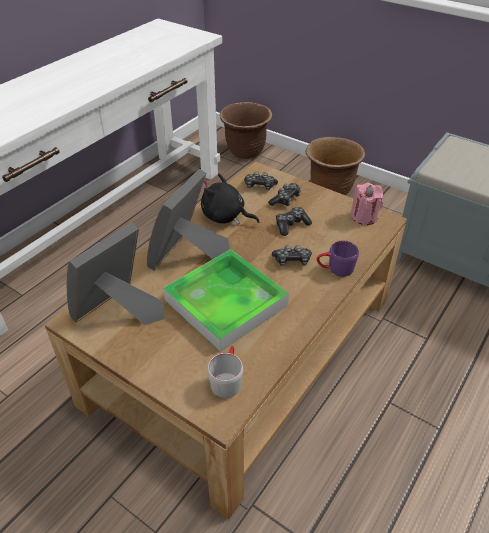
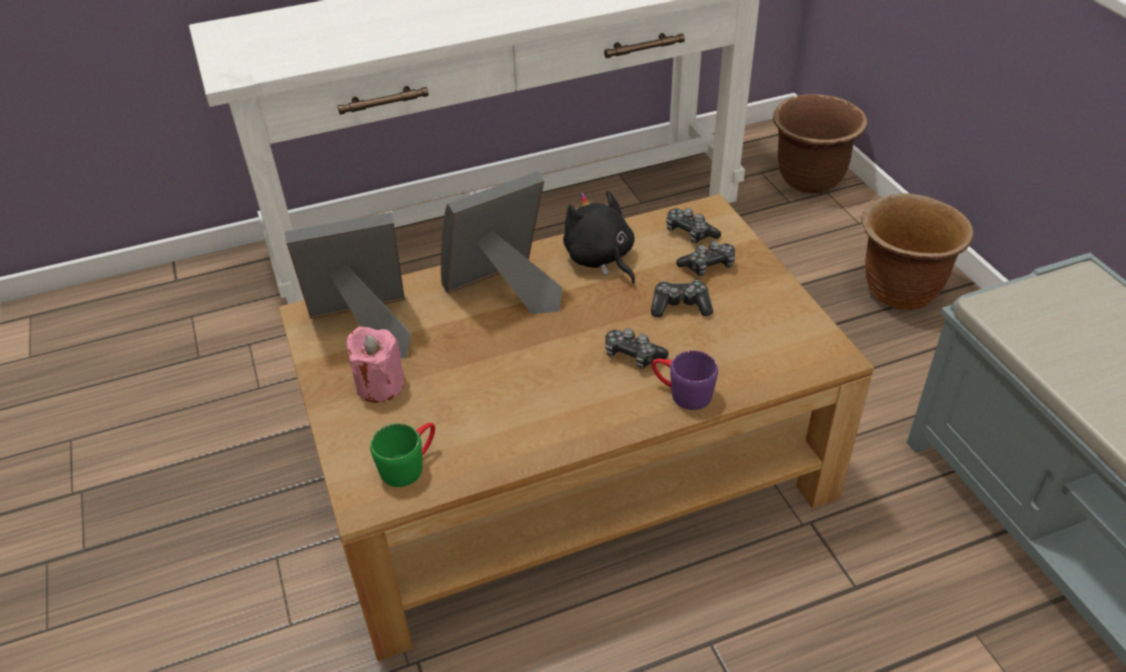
camera: 35 degrees right, 0 degrees up
tray [163,249,289,352] -> none
grey mug [207,346,243,398] -> green mug [370,423,435,487]
pink candle [350,183,384,225] -> pink candle moved to [346,326,404,403]

